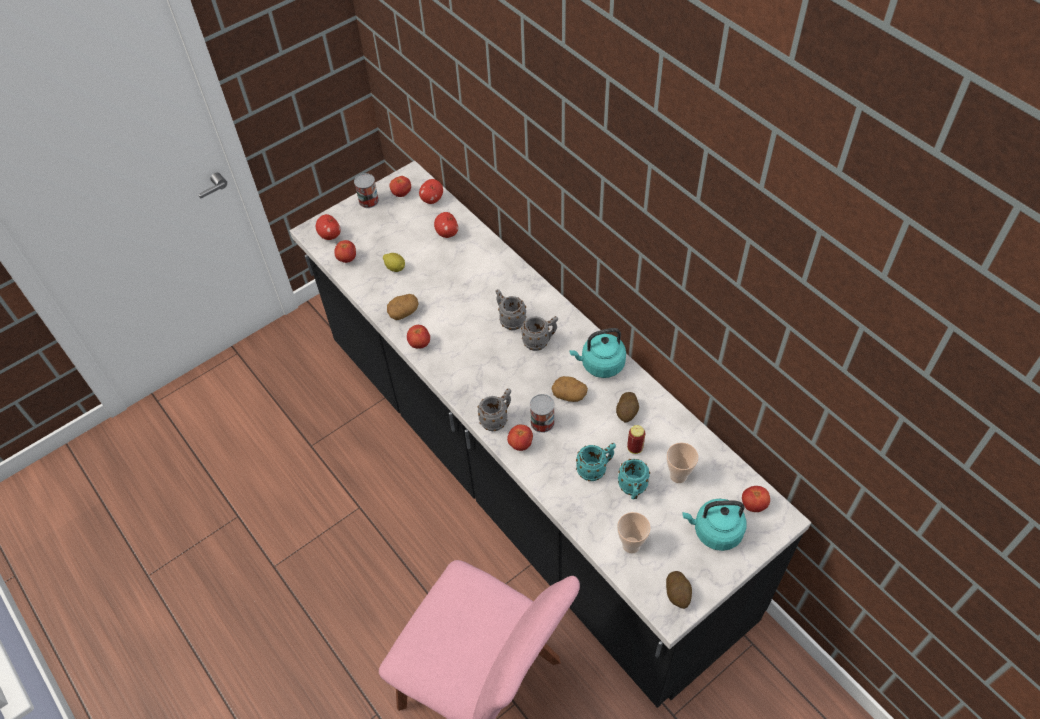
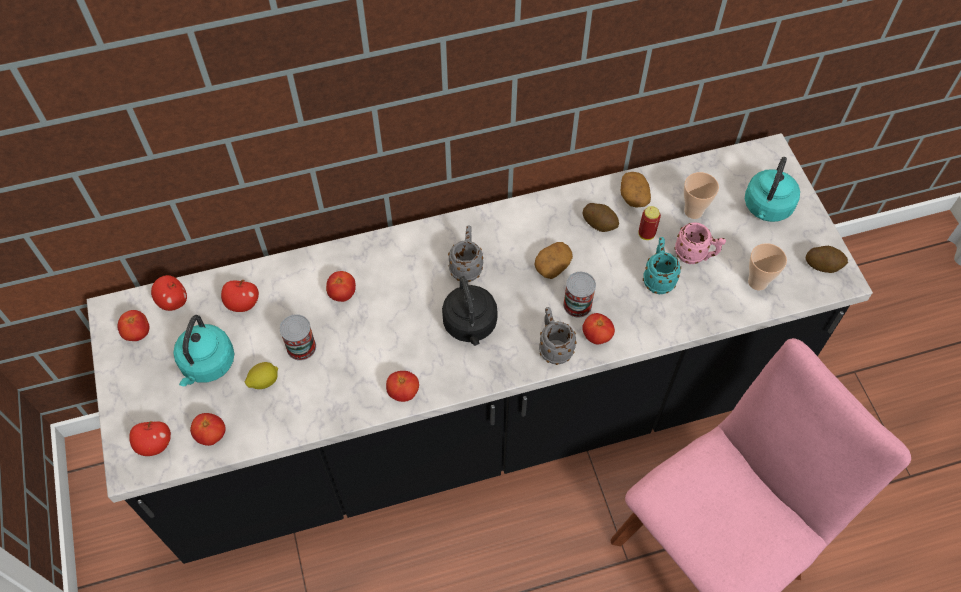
camera: 70 degrees left, 5 degrees up
can [354,173,379,208] -> can moved to [280,314,316,361]
potato [387,294,419,320] -> potato moved to [620,172,651,208]
grey mug [495,289,526,330] -> none
turquoise kettle [569,328,626,378] -> turquoise kettle moved to [174,315,234,386]
turquoise mug [618,459,650,499] -> pink mug [675,222,726,264]
tomato [742,486,770,512] -> tomato moved to [326,271,356,302]
none -> black kettle [442,276,498,346]

